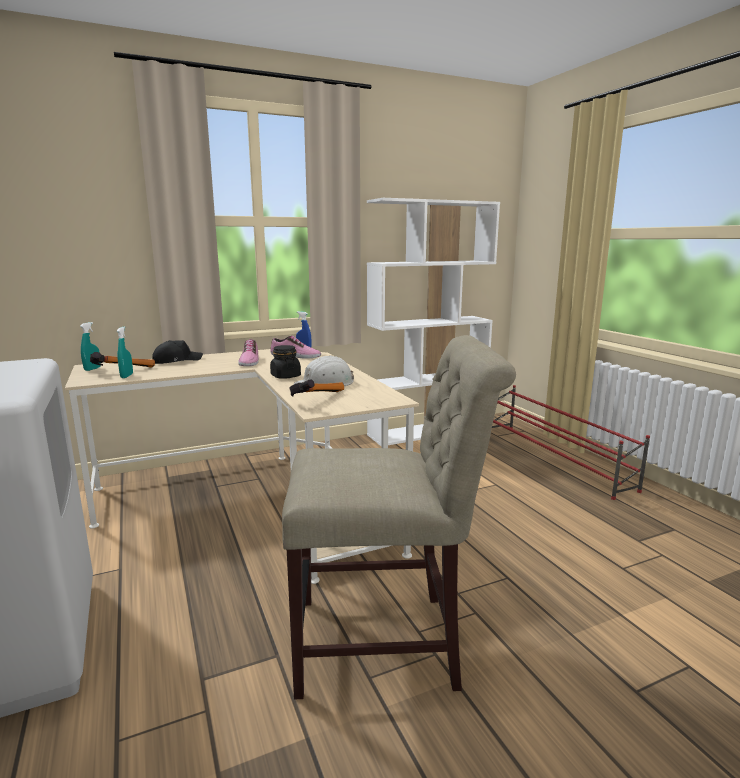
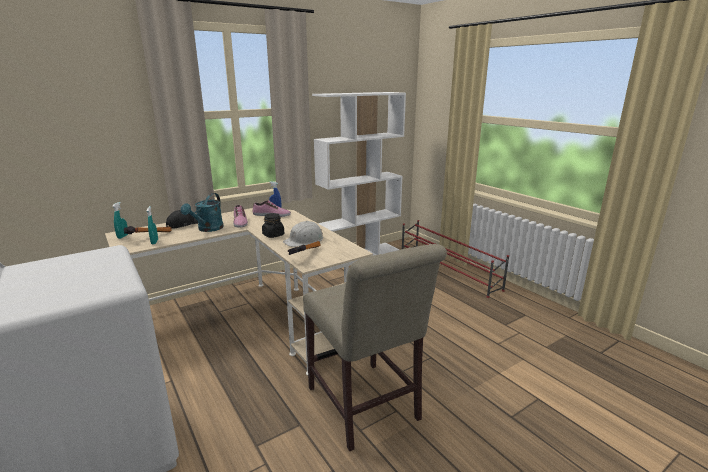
camera: 10 degrees left, 5 degrees up
beige chair [282,335,516,699] -> beige chair turned 75 degrees clockwise [303,244,447,451]
none -> turquoise watering can [181,193,224,232]

